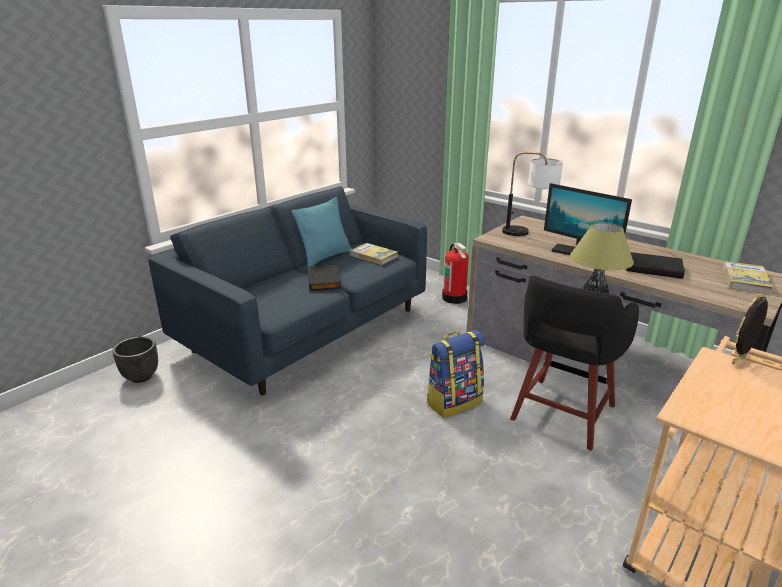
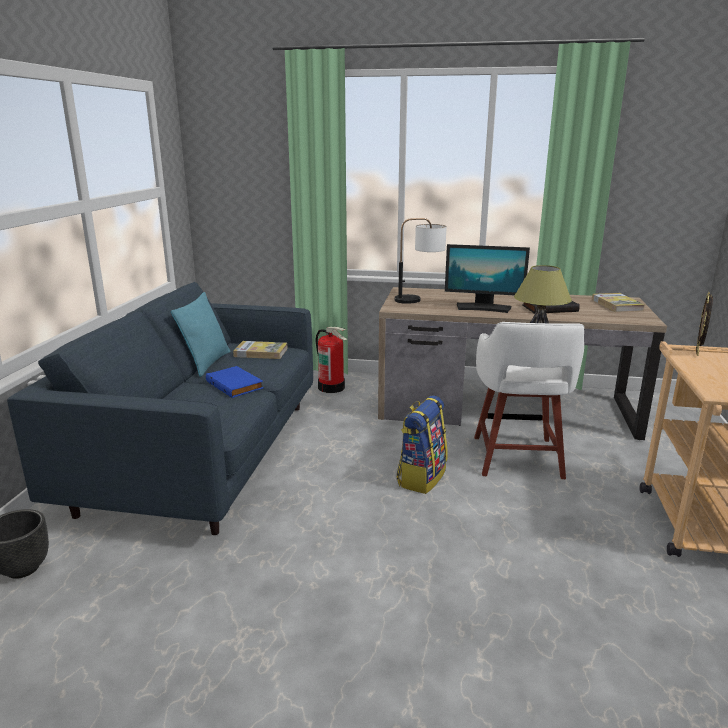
camera: 30 degrees left, 5 degrees down
black book [308,264,341,291] -> blue book [206,366,264,398]
black stool [510,276,639,451] -> white stool [474,322,584,479]

